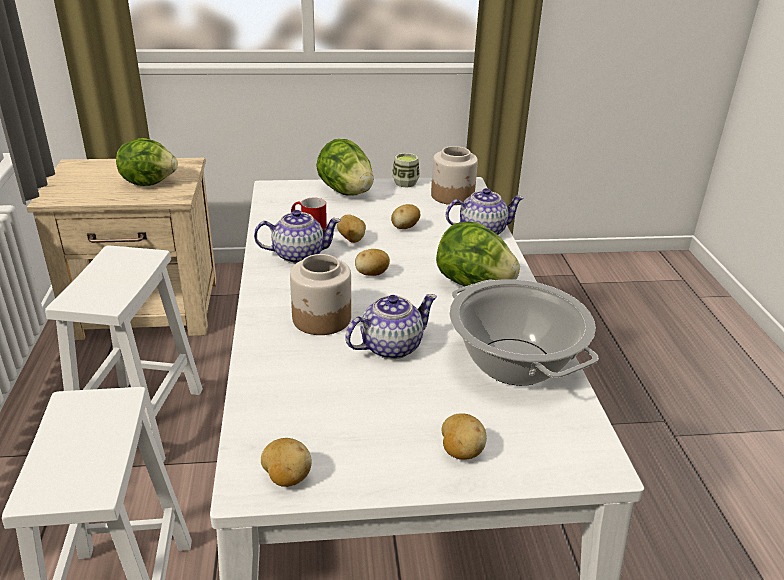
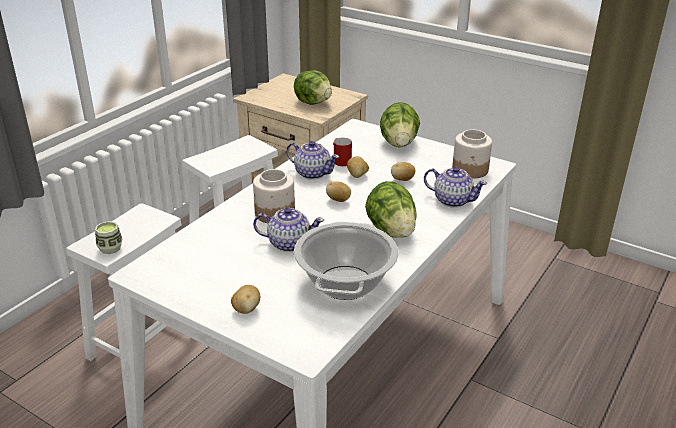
camera: 40 degrees right, 0 degrees up
potato [261,438,312,487] -> none
cup [392,153,420,188] -> cup moved to [95,221,123,254]

